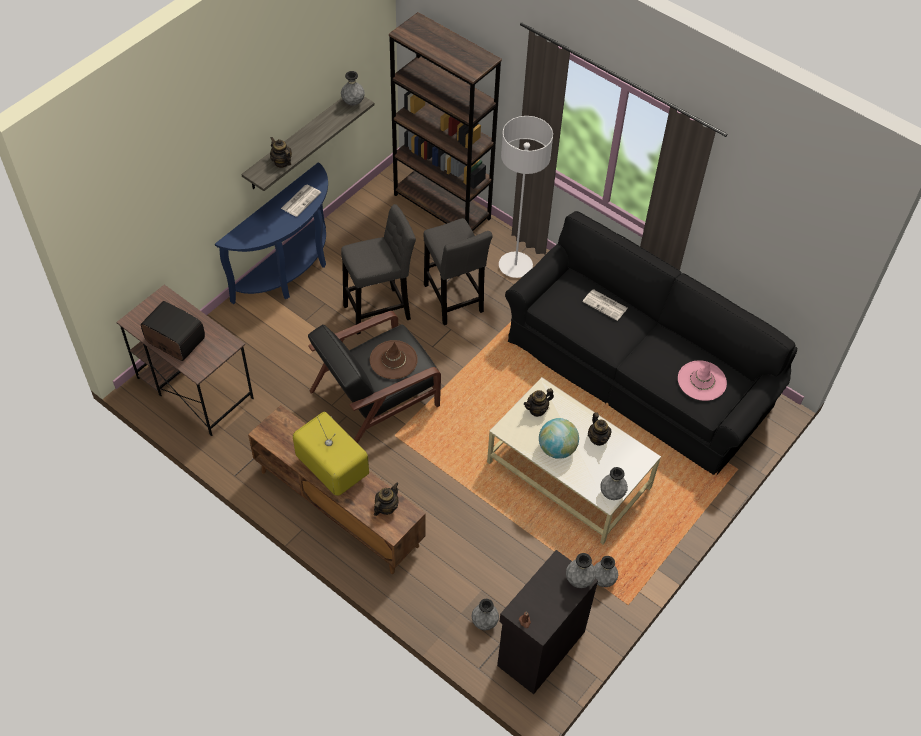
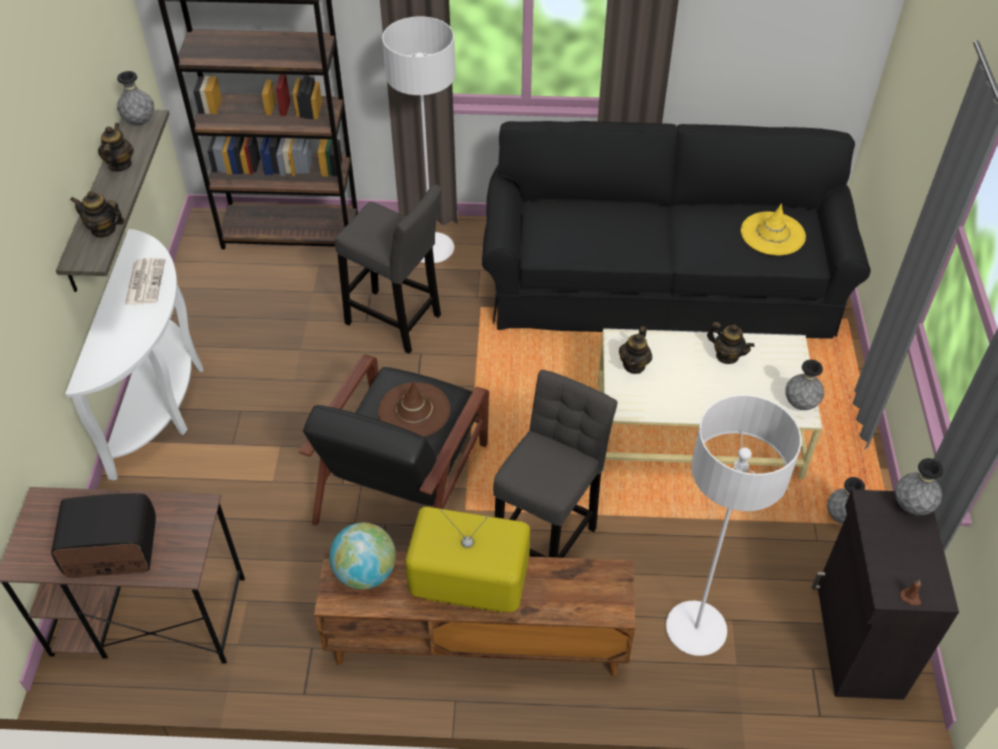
camera: 35 degrees left, 5 degrees down
blue console table [215,162,328,304] -> white console table [65,229,203,480]
grey stool [341,204,416,335] -> grey stool moved to [493,370,617,558]
teapot [374,482,399,516] -> teapot moved to [98,123,134,172]
grey vase [472,599,499,631] -> none
globe [539,418,579,459] -> globe moved to [329,523,396,589]
newspaper [582,289,628,321] -> none
pink hat [678,360,727,401] -> yellow hat [741,203,806,255]
none -> white floor lamp [666,395,801,656]

